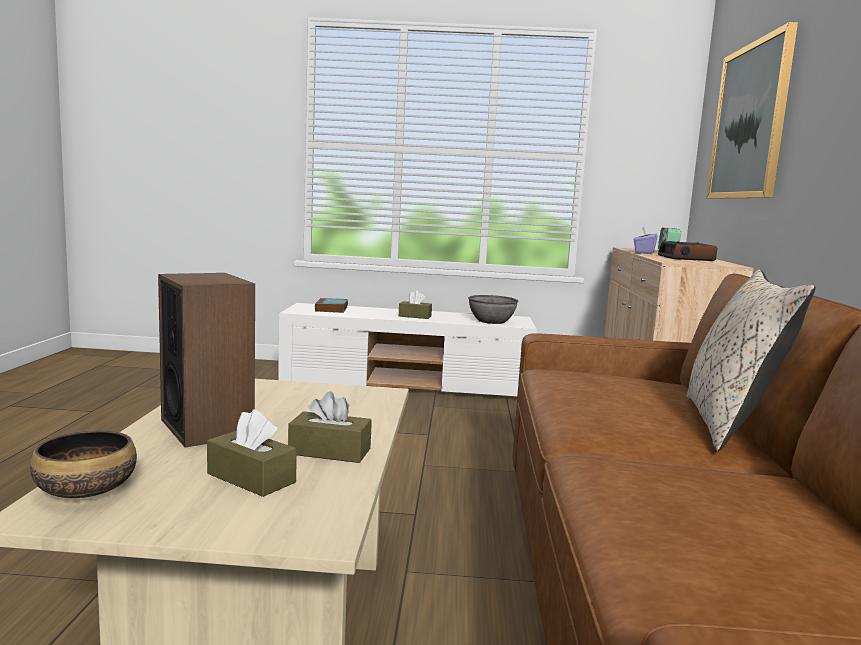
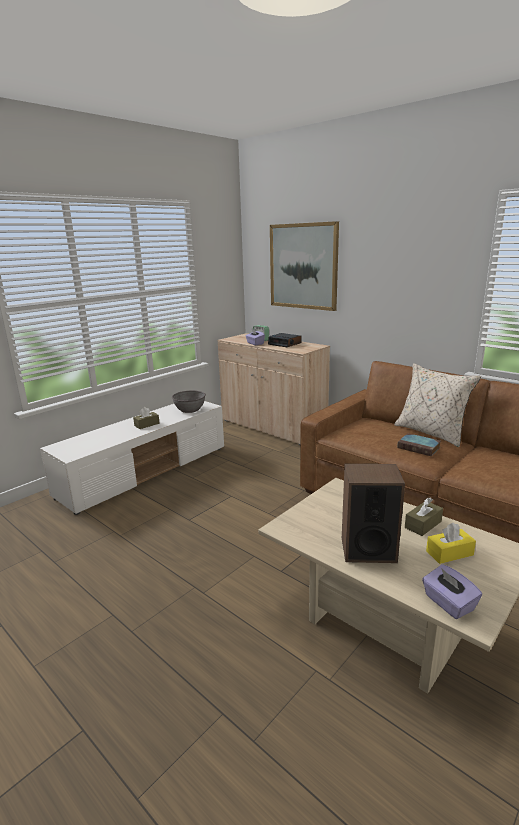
camera: 50 degrees left, 10 degrees up
bowl [30,430,137,498] -> purple tissue box [422,564,482,619]
brown tissue box [207,409,297,497] -> yellow tissue box [426,523,476,564]
book [315,298,348,313] -> book moved to [397,433,440,456]

